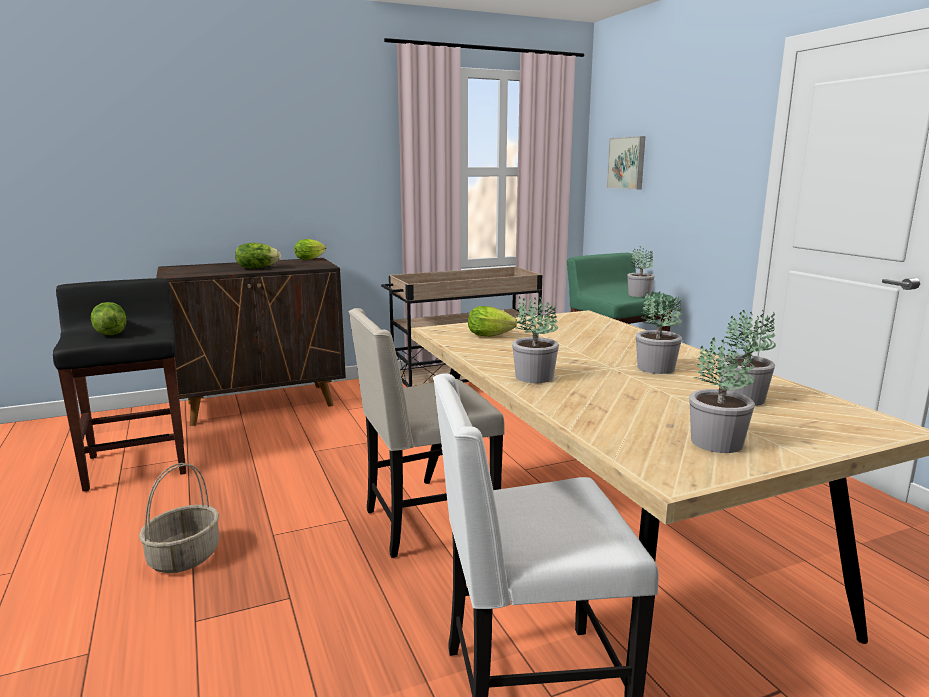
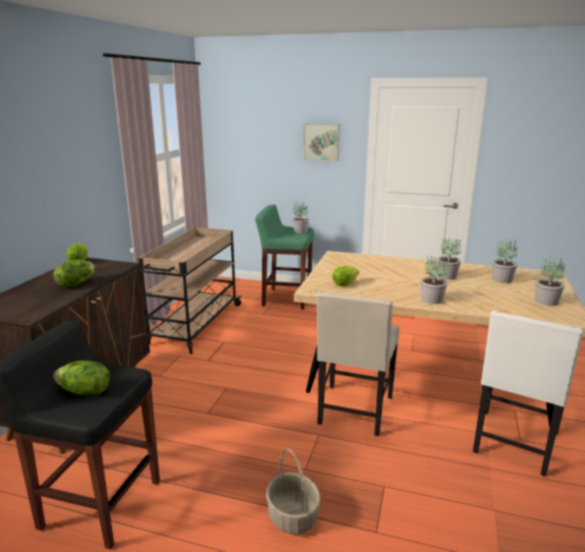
camera: 50 degrees left, 5 degrees up
picture [607,136,645,189] -> picture moved to [303,123,340,161]

